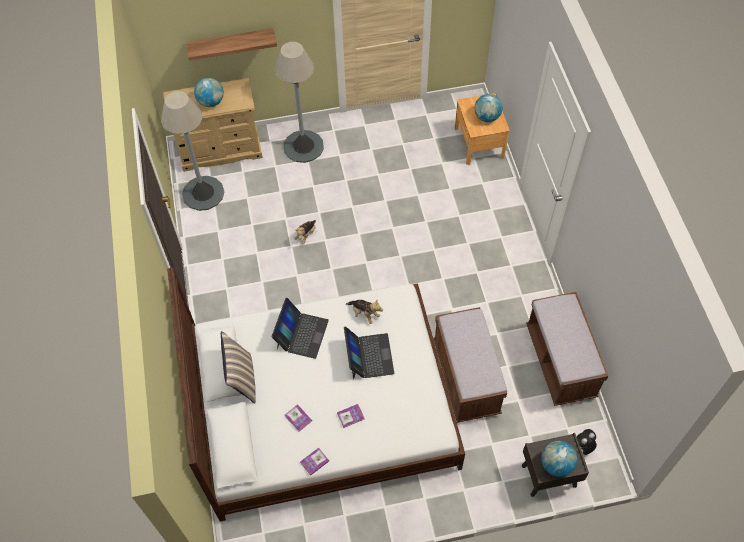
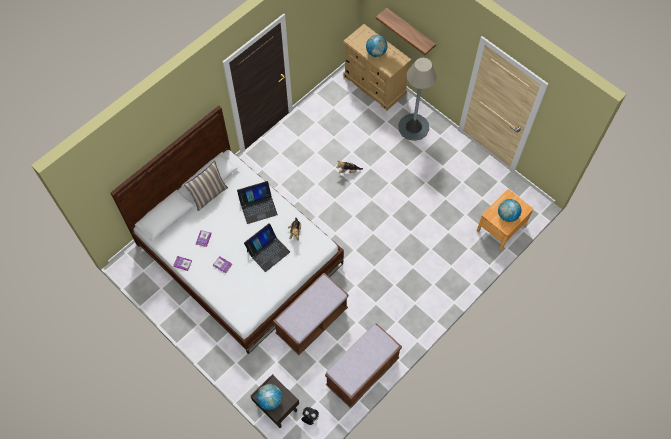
camera: 55 degrees right, 5 degrees up
grey floor lamp [161,91,224,211] -> none

